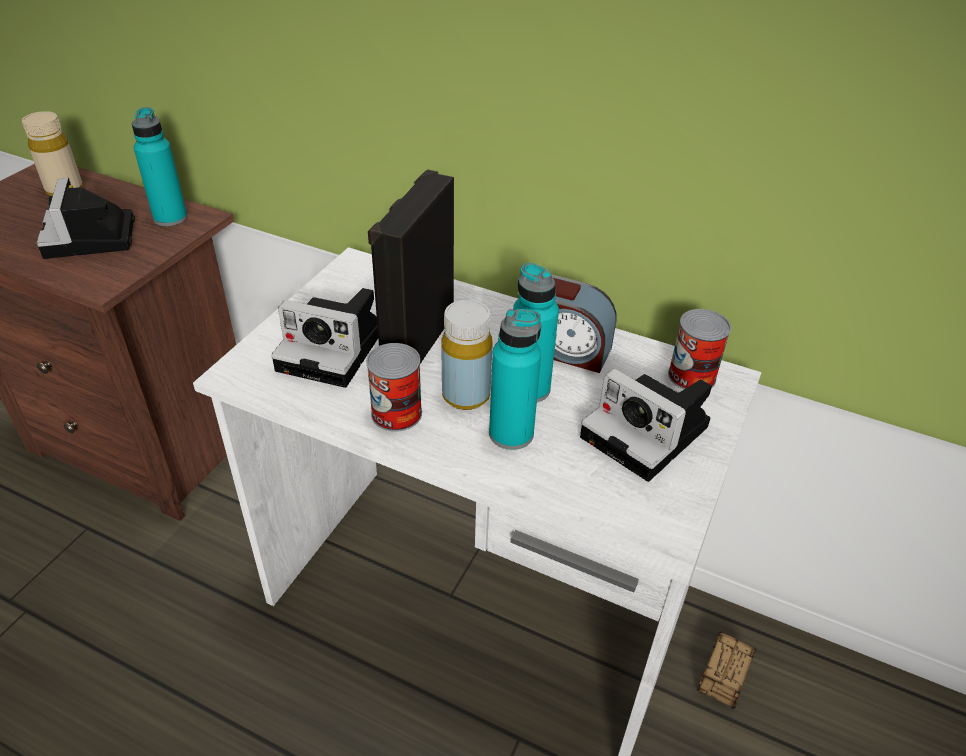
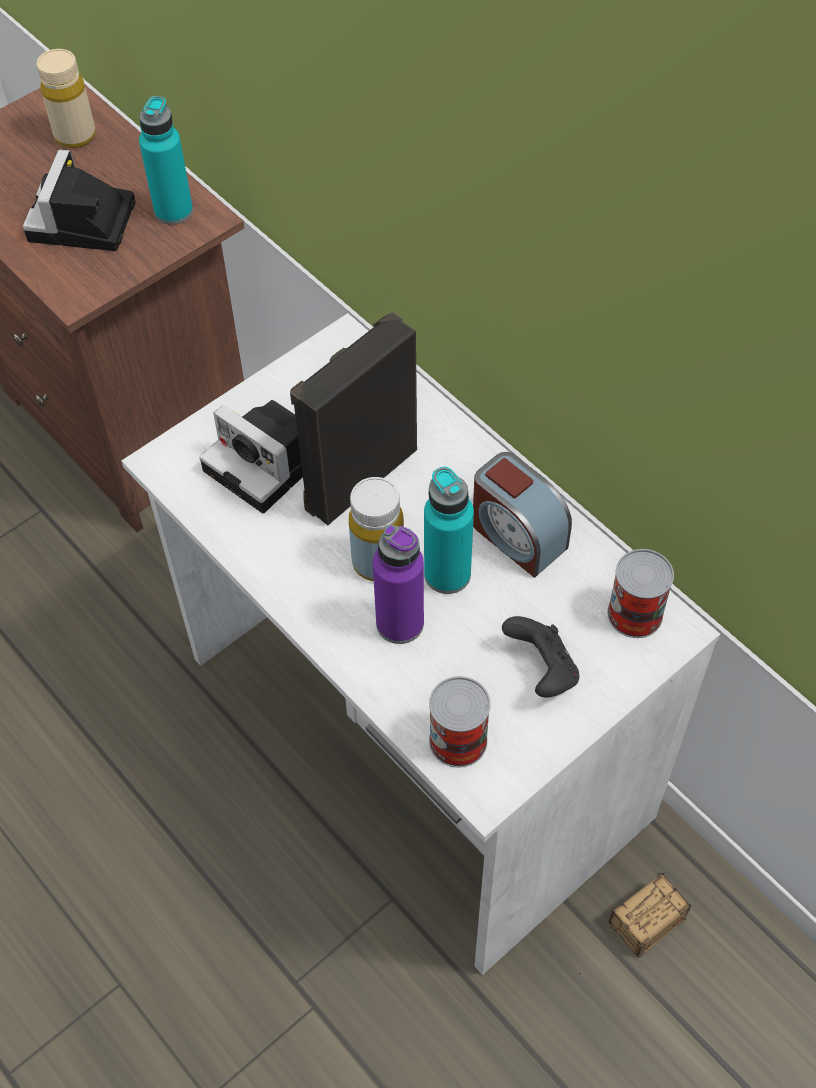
camera: 25 degrees right, 15 degrees up
can [366,343,422,432] -> can moved to [429,676,490,767]
turquoise bottle [489,309,541,450] -> purple bottle [373,525,424,644]
camera [580,368,712,482] -> black game controller [502,616,579,698]

